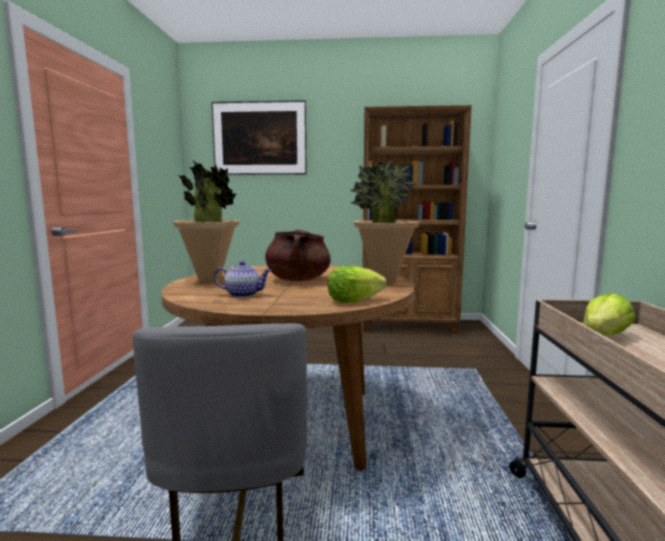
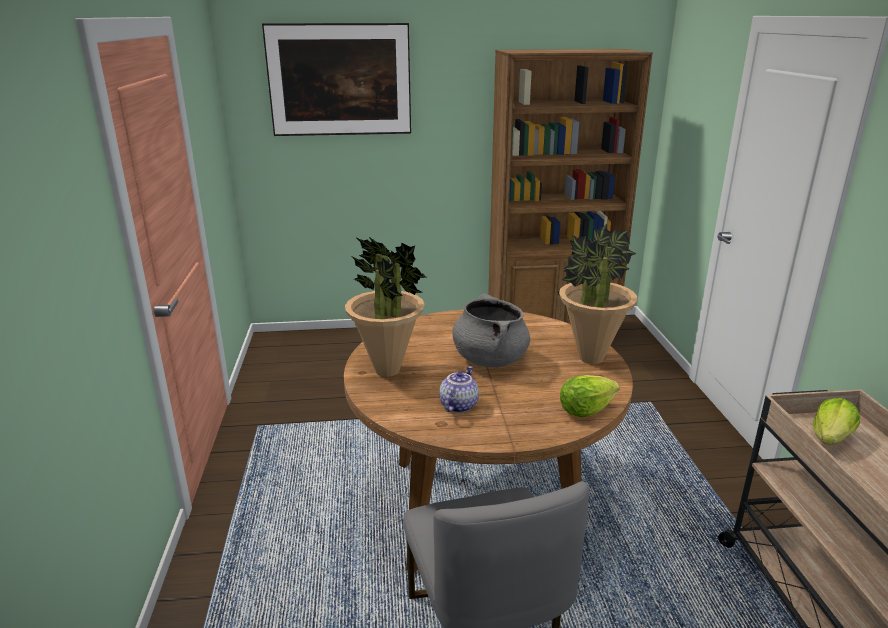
camera: 10 degrees left, 15 degrees up
teapot [214,261,272,298] -> teapot turned 60 degrees counterclockwise [439,366,479,413]
brown cooking pot [265,230,331,281] -> grey cooking pot [452,293,530,367]

